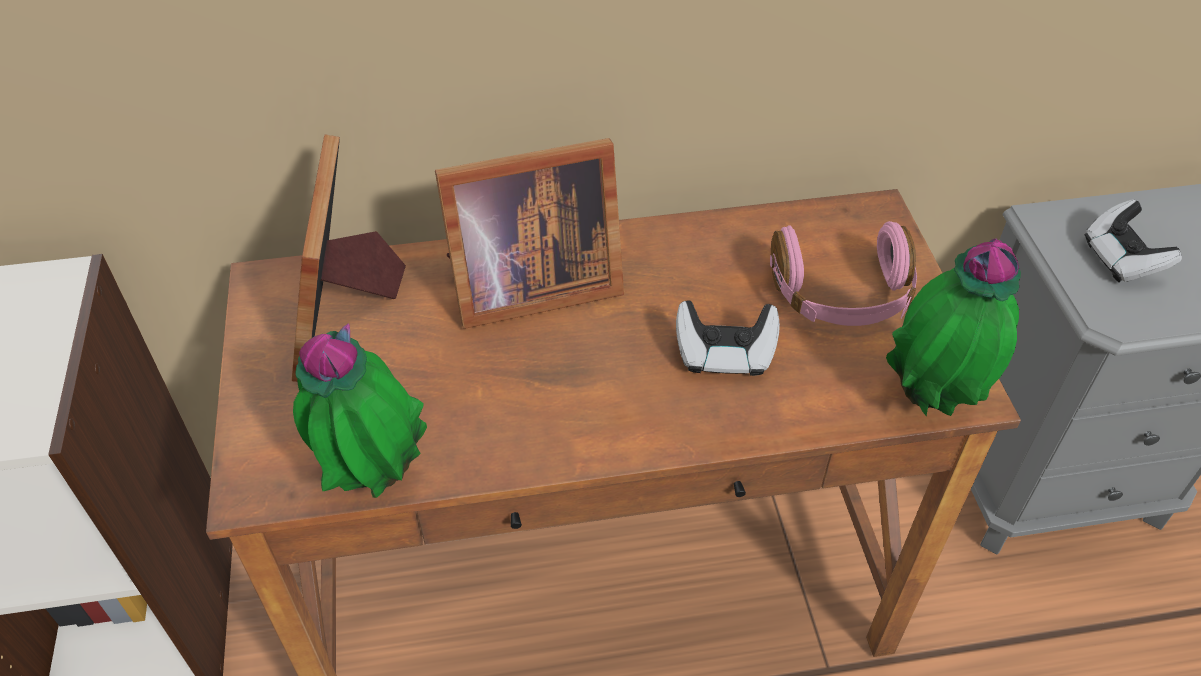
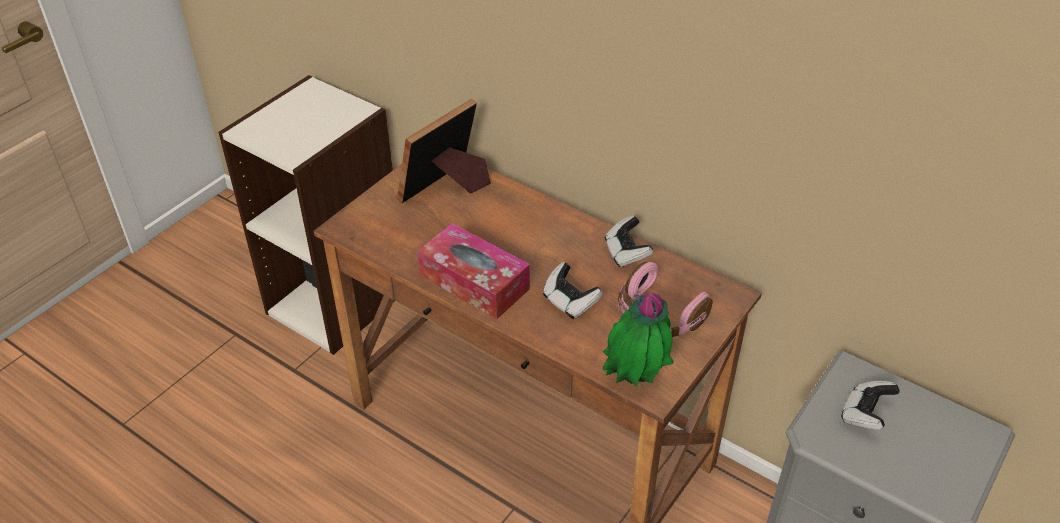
camera: 45 degrees right, 5 degrees down
potted plant [293,323,427,498] -> none
picture frame [435,138,624,329] -> none
none -> tissue box [417,223,530,319]
none -> game controller [605,216,653,267]

